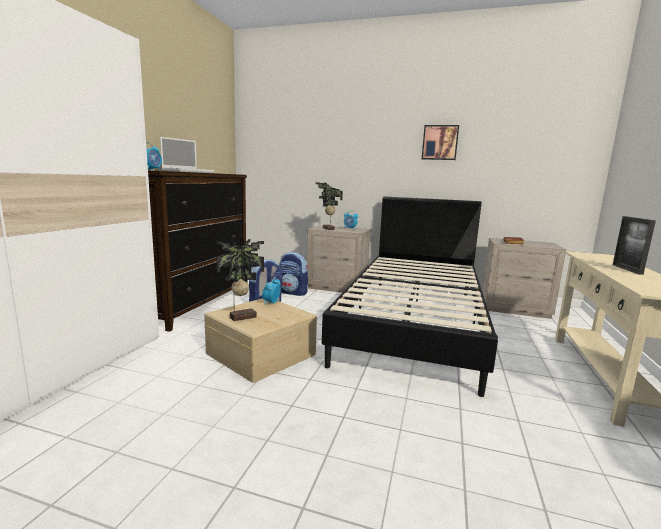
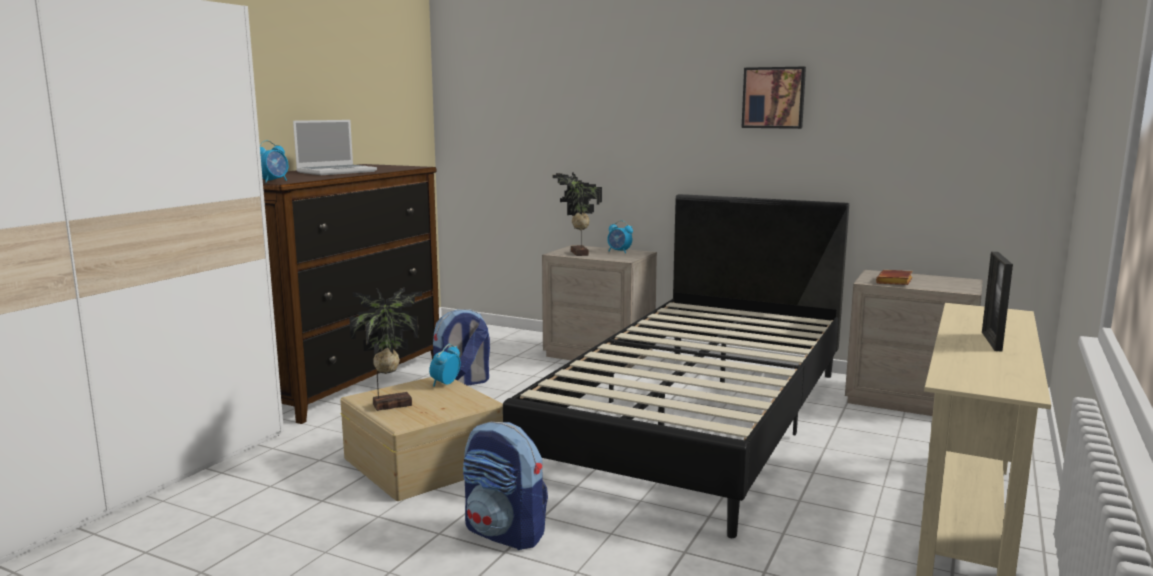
camera: 10 degrees right, 0 degrees up
backpack [279,252,308,296] -> backpack moved to [463,422,548,550]

